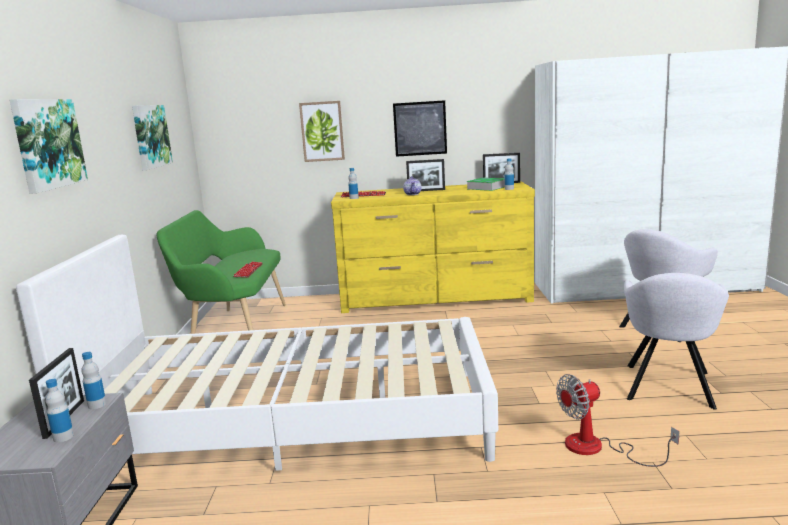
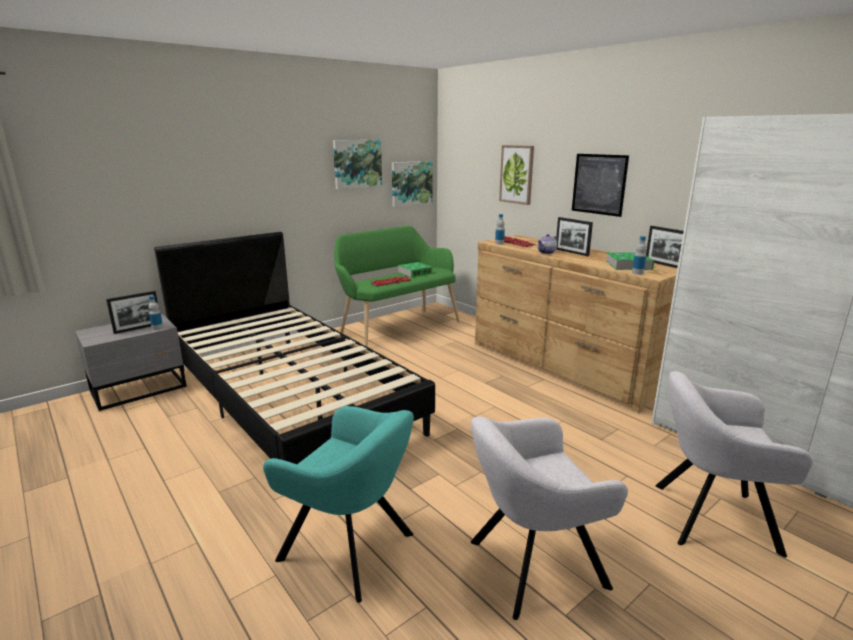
camera: 50 degrees right, 5 degrees up
picture [10,99,88,194] -> picture moved to [392,161,433,207]
white bed [16,235,498,471] -> black bed [154,232,435,464]
bottle [45,379,74,442] -> none
yellow dresser [331,181,535,313] -> brown dresser [475,235,677,413]
fan [556,374,680,467] -> turquoise armchair [263,406,414,603]
none -> book [397,262,433,277]

